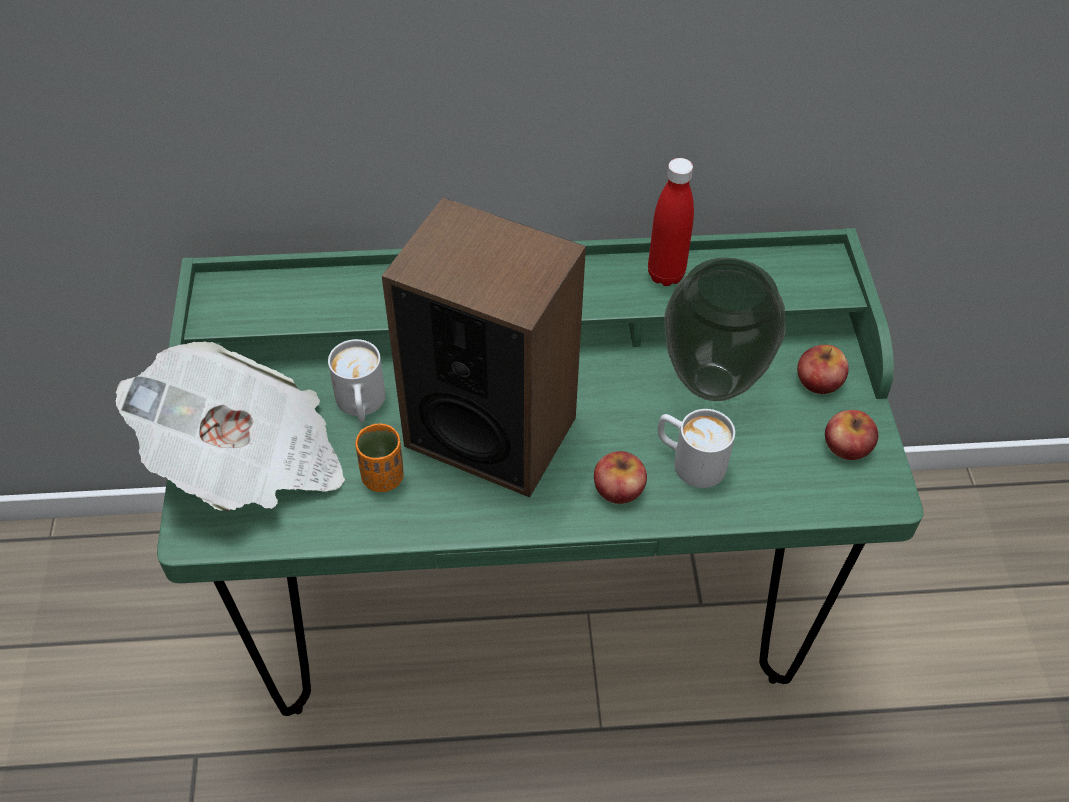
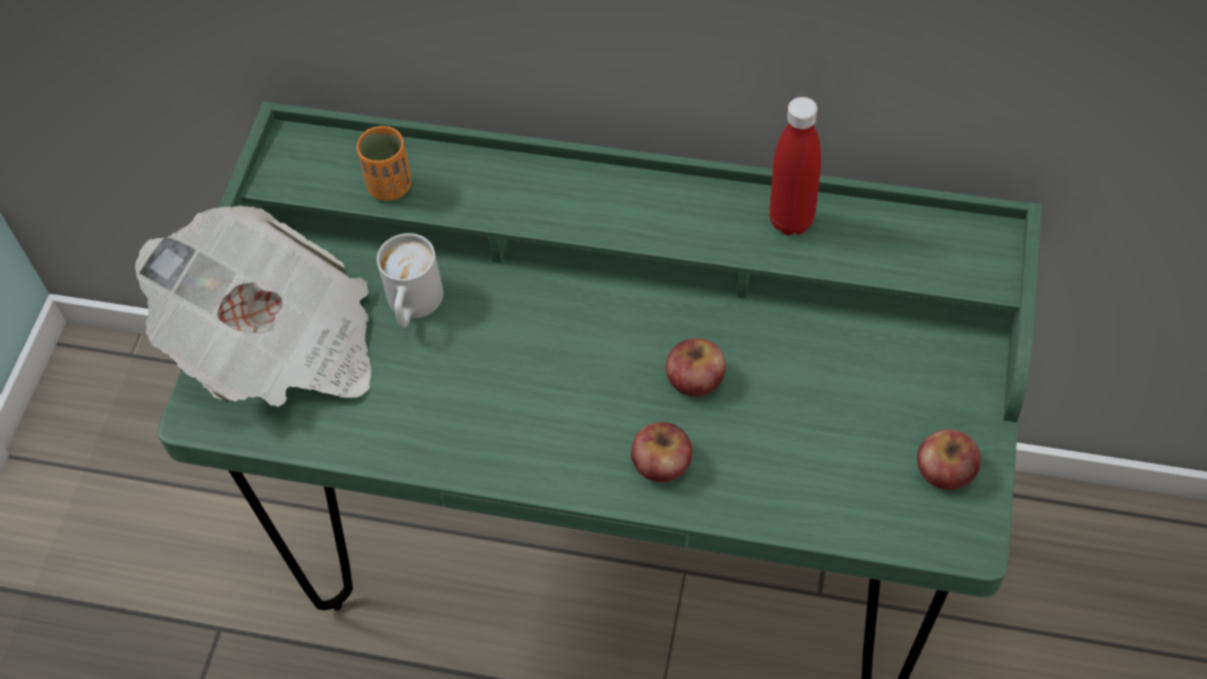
camera: 20 degrees right, 5 degrees up
orange cup [355,423,404,492] -> orange cup moved to [356,125,411,201]
speaker [382,197,586,497] -> none
white mug [658,409,735,488] -> none
vase [664,258,786,401] -> none
apple [797,345,849,394] -> apple moved to [666,338,726,397]

